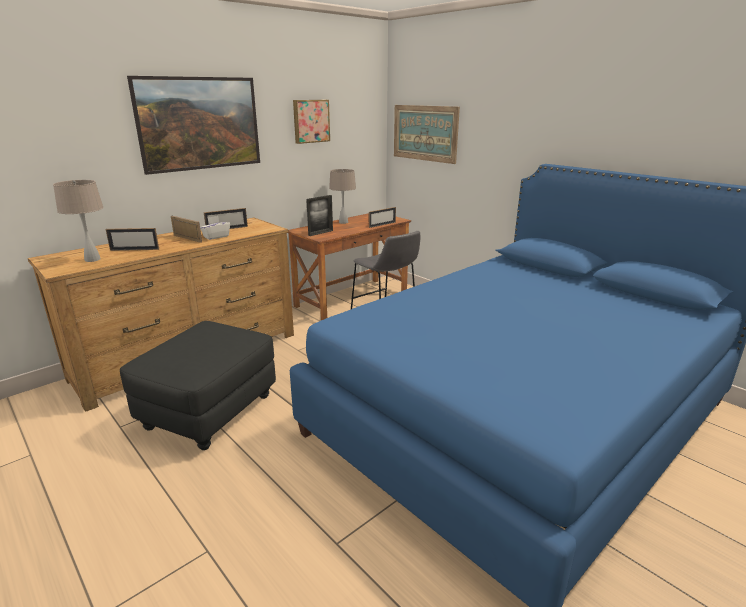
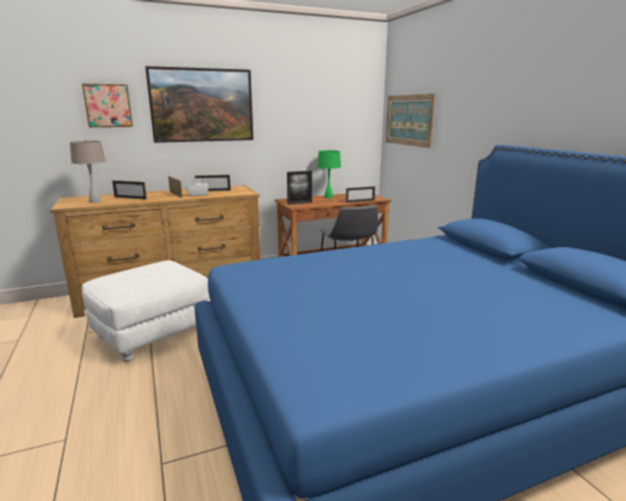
camera: 20 degrees right, 5 degrees down
black ottoman [120,321,276,450] -> white ottoman [82,260,210,363]
picture [293,100,330,144] -> picture moved to [82,84,133,127]
beige table lamp [329,169,356,224] -> green table lamp [317,150,341,198]

